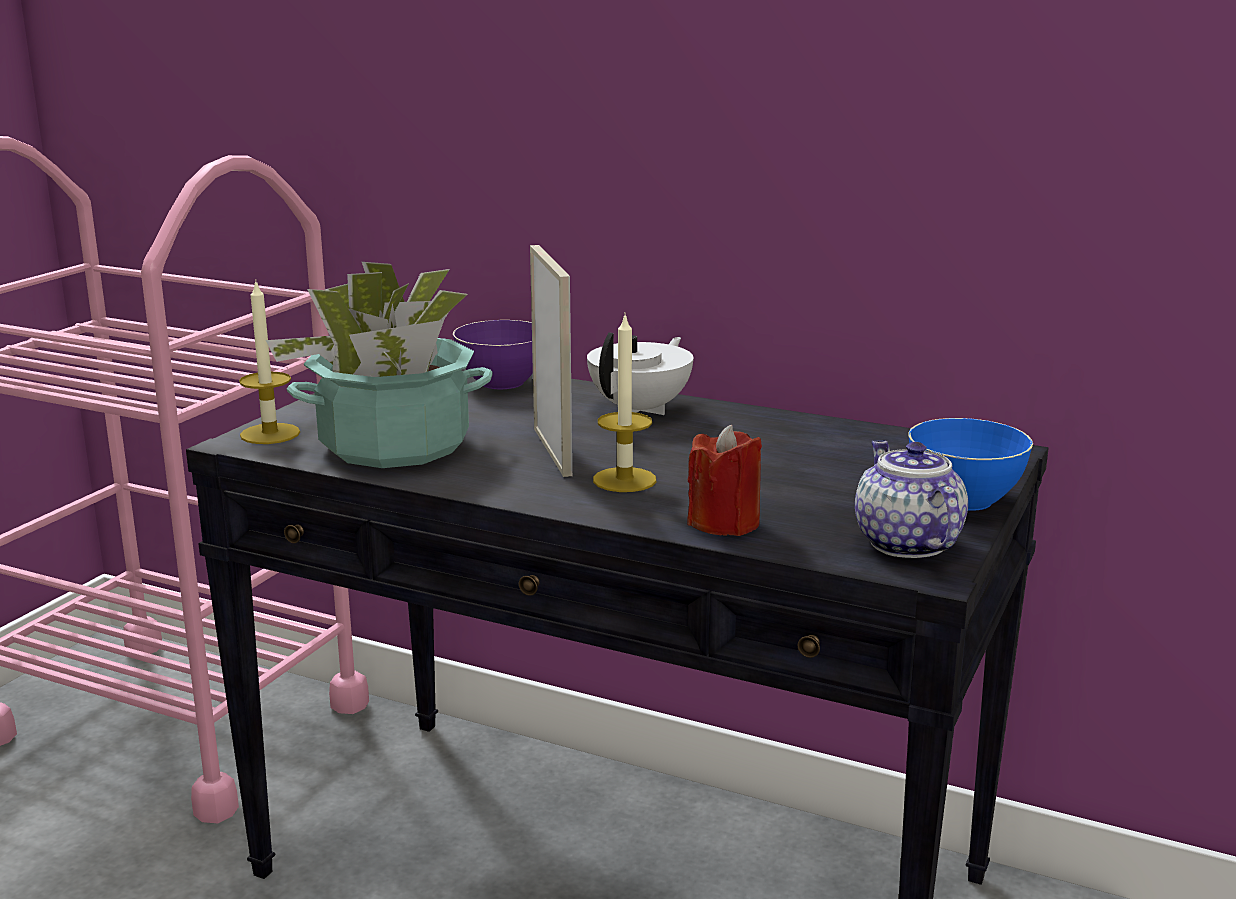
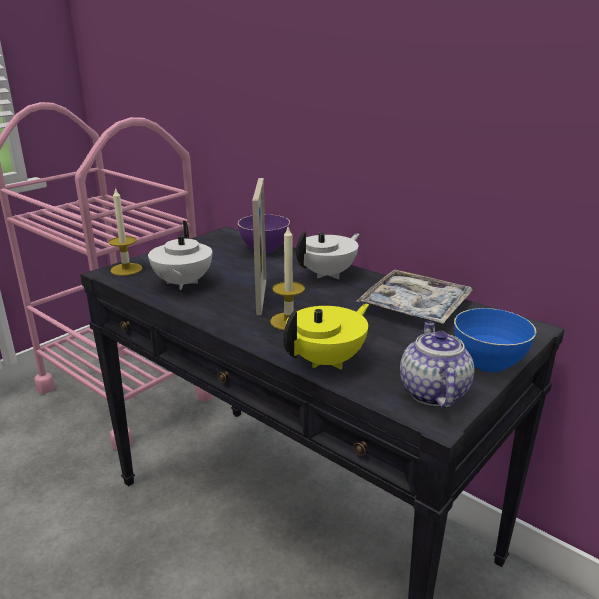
camera: 15 degrees right, 5 degrees up
potted plant [266,262,493,468] -> white teapot [148,221,212,290]
red candle [687,425,762,536] -> yellow teapot [283,304,369,369]
none -> tray [356,269,472,324]

